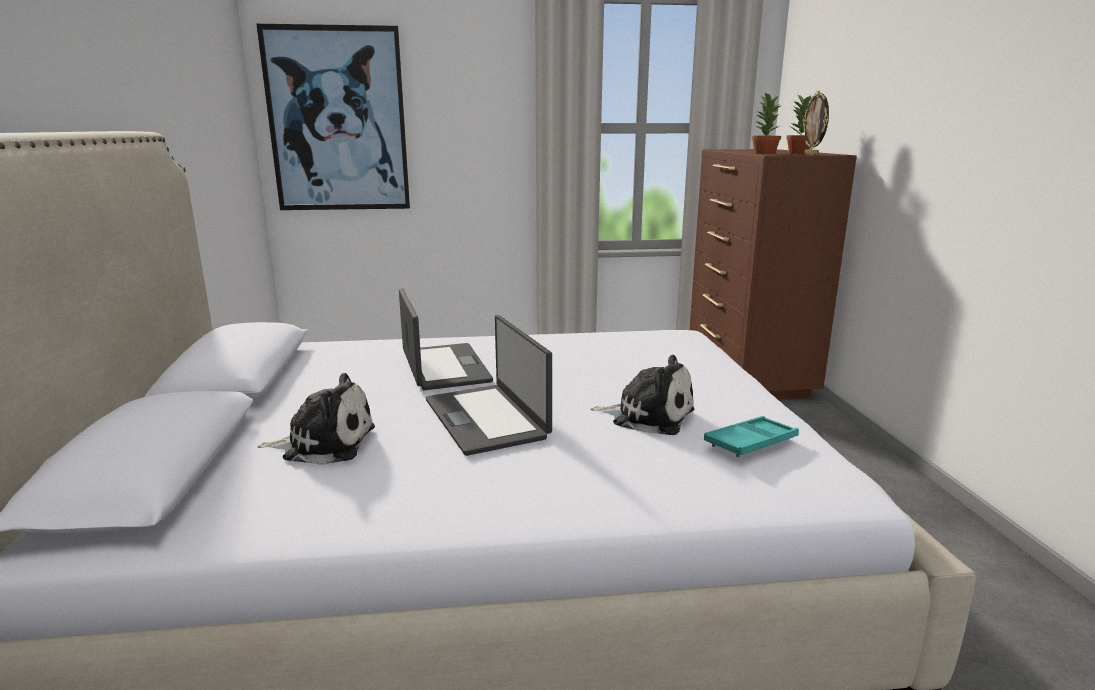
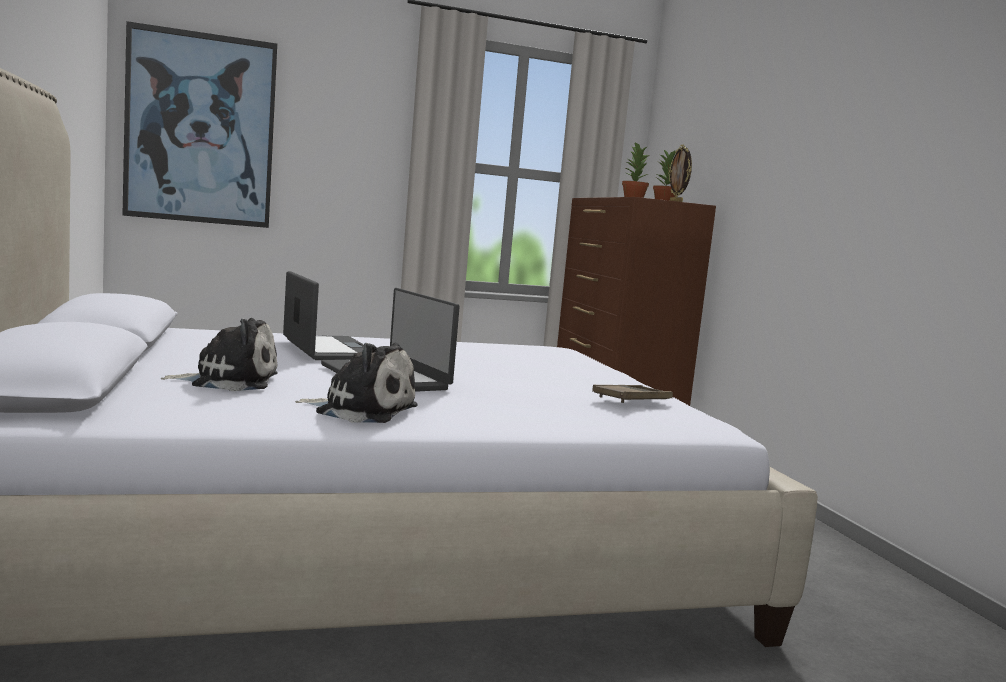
camera: 10 degrees left, 10 degrees down
plush toy [591,355,694,435] -> plush toy moved to [295,343,417,423]
turquoise tray [704,416,799,457] -> brown tray [592,385,673,403]

